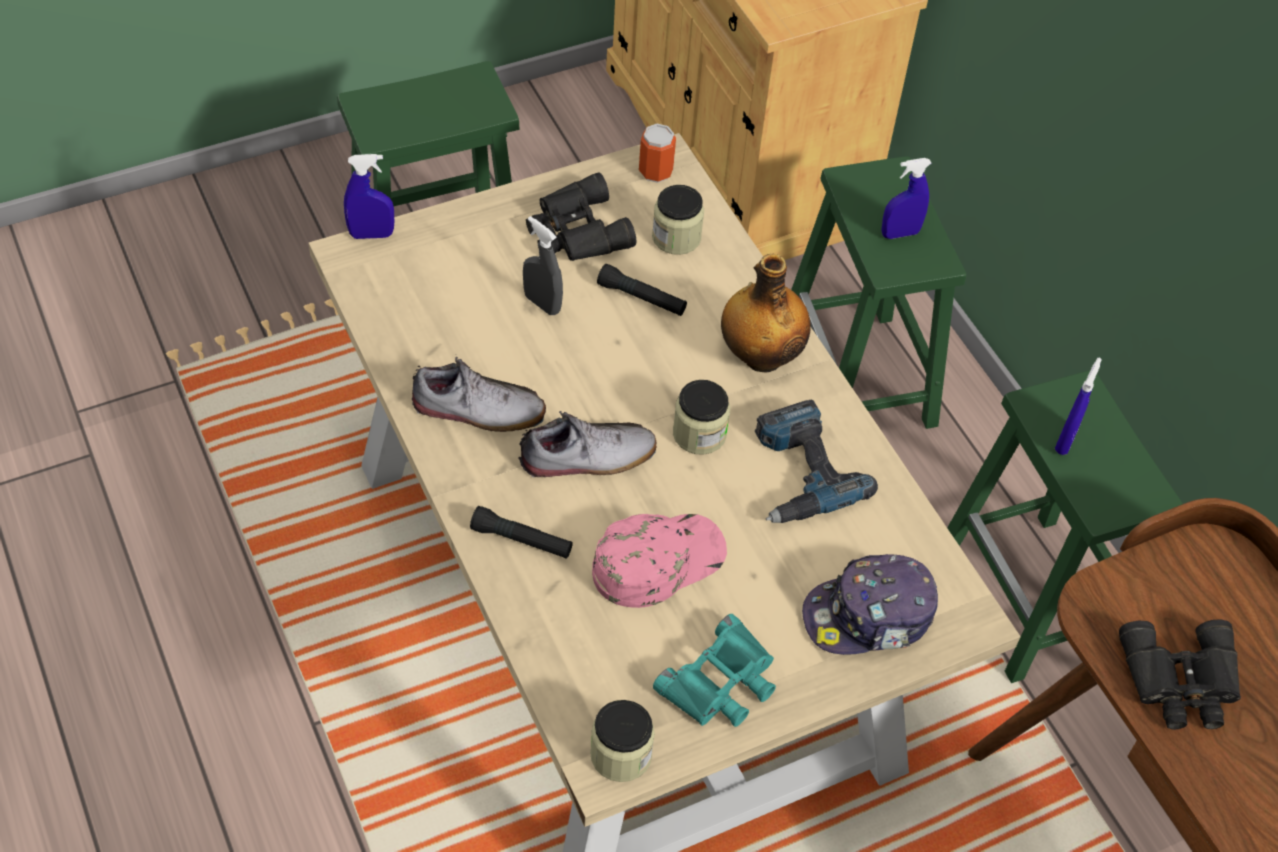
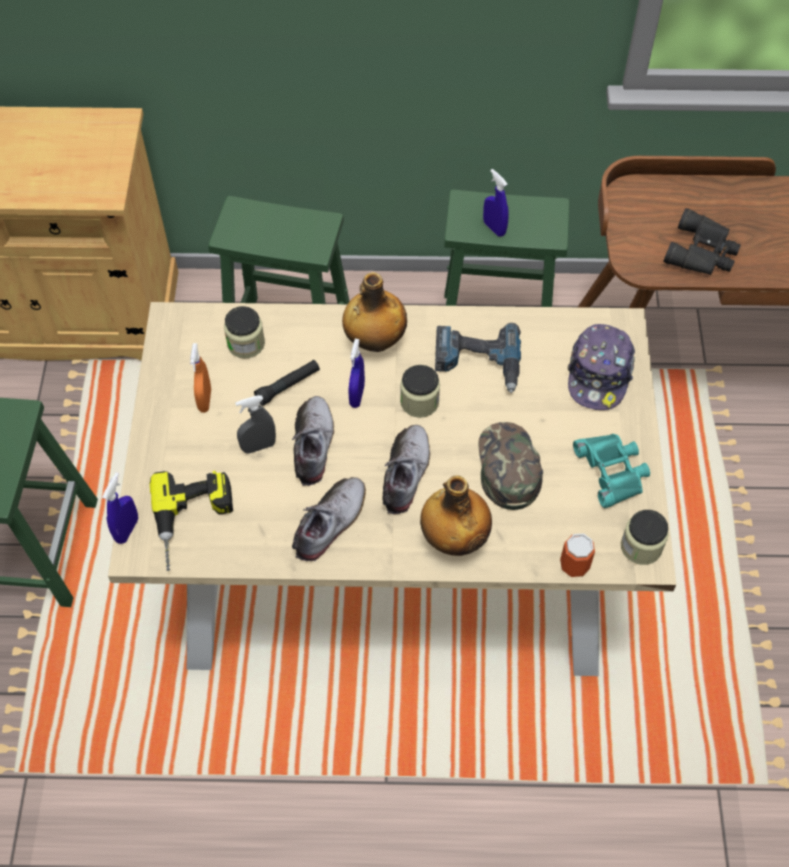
camera: 60 degrees left, 5 degrees up
black flashlight [470,506,573,559] -> bottle [420,475,492,556]
black binoculars [526,173,636,261] -> orange spray bottle [190,343,211,413]
pink cap [592,514,727,608] -> green cap [478,422,543,510]
can [639,124,676,183] -> can moved to [560,534,595,577]
blue spray bottle [881,158,932,239] -> blue spray bottle moved to [349,339,365,408]
none -> power drill [150,471,233,571]
none -> shoe [286,396,334,486]

